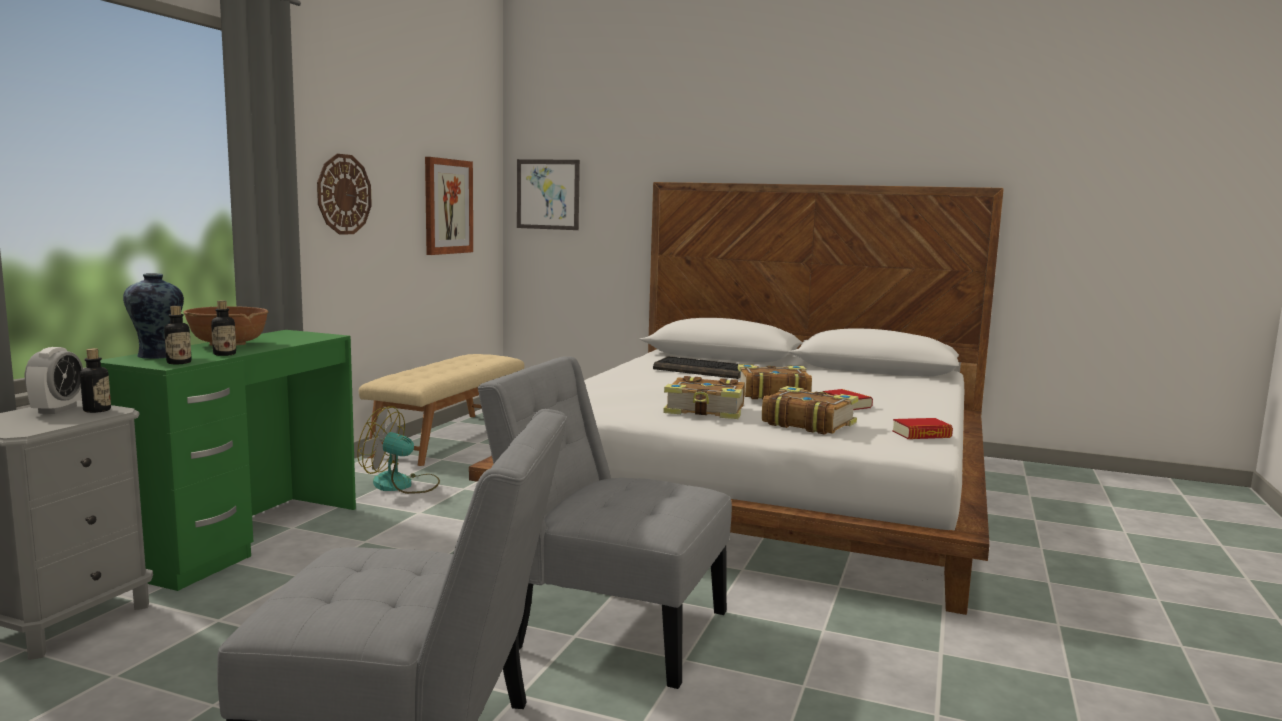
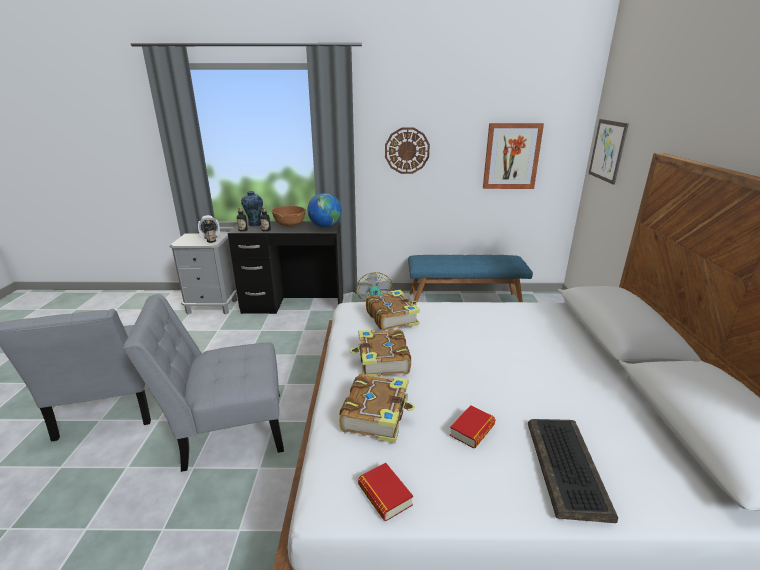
camera: 70 degrees right, 15 degrees up
green desk [100,330,356,591] -> black desk [228,221,343,314]
beige bench [359,354,524,466] -> blue bench [408,255,533,302]
grey chair [477,356,732,689] -> grey chair turned 105 degrees counterclockwise [123,294,284,472]
keyboard [653,356,741,379] -> keyboard moved to [528,419,618,523]
book [738,364,812,399] -> book moved to [366,290,420,331]
none -> globe [307,193,342,228]

